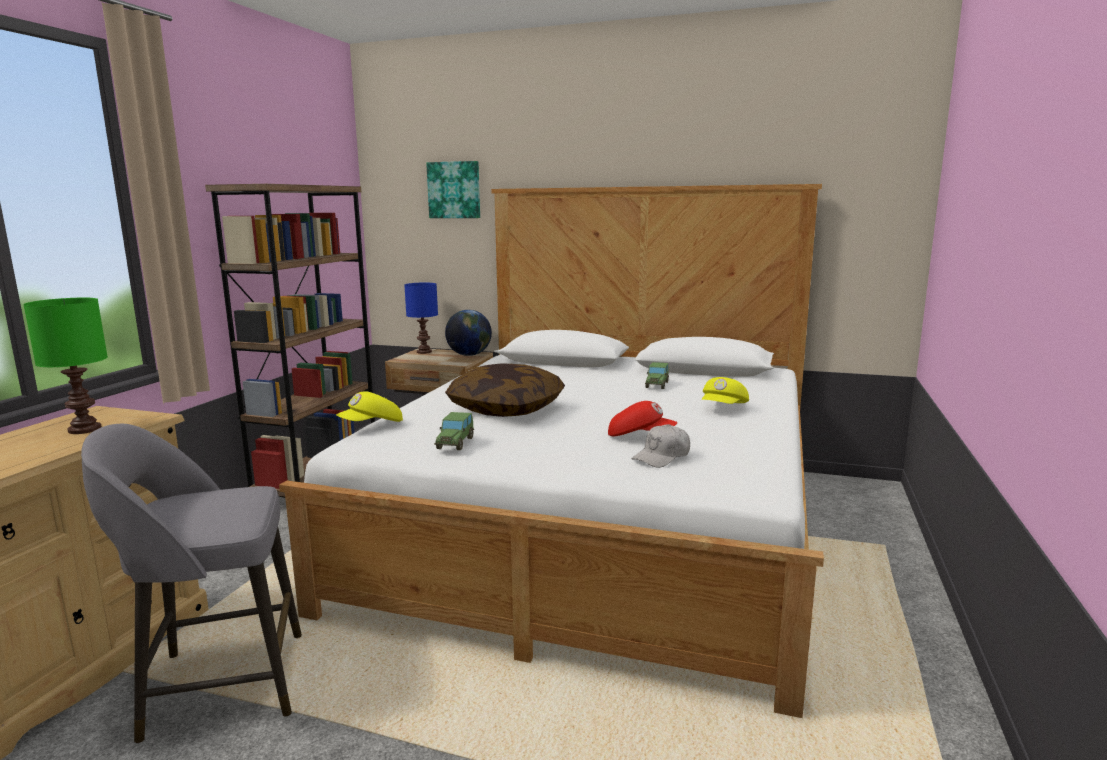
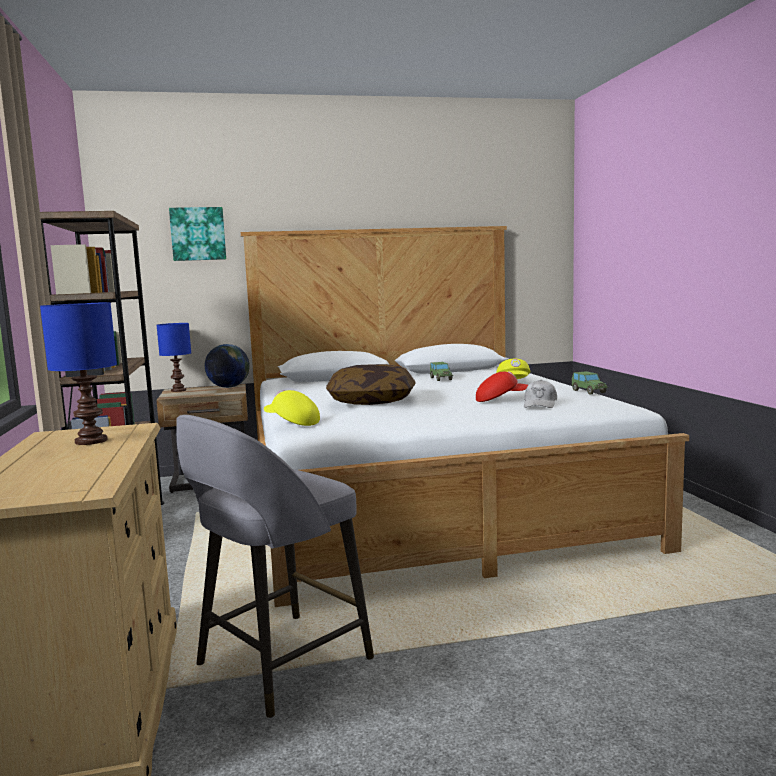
camera: 30 degrees left, 5 degrees down
green table lamp [23,298,108,434] -> blue table lamp [40,302,117,445]
yellow cap [336,391,403,422] -> yellow cap turned 105 degrees clockwise [264,390,320,426]
toy car [434,412,474,450] -> toy car moved to [571,371,608,394]

